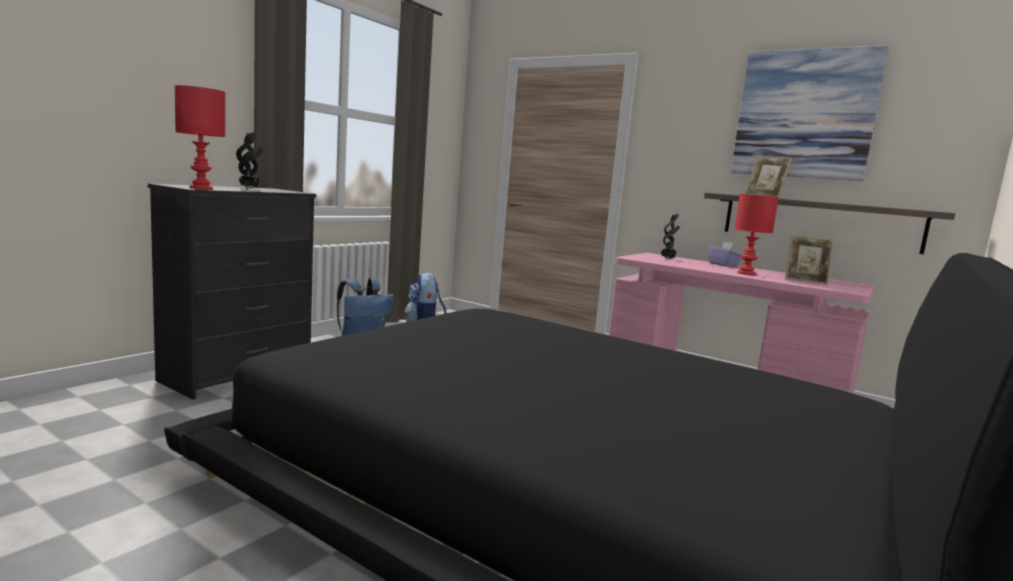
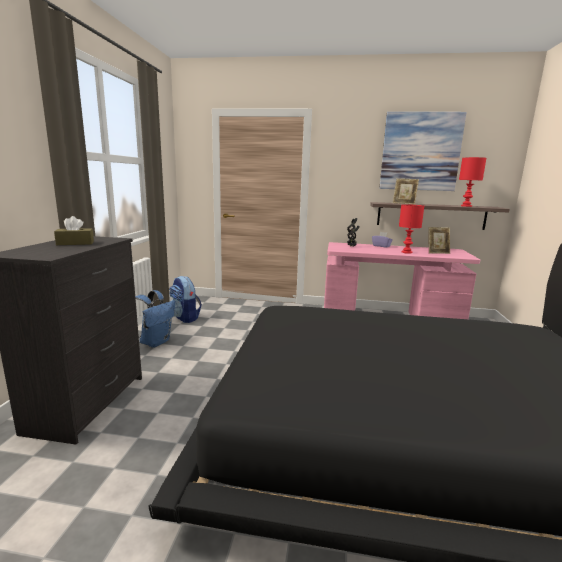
camera: 25 degrees left, 5 degrees up
red table lamp [175,85,225,190] -> red table lamp moved to [459,157,486,207]
potted plant [236,132,263,189] -> brown tissue box [54,216,94,245]

